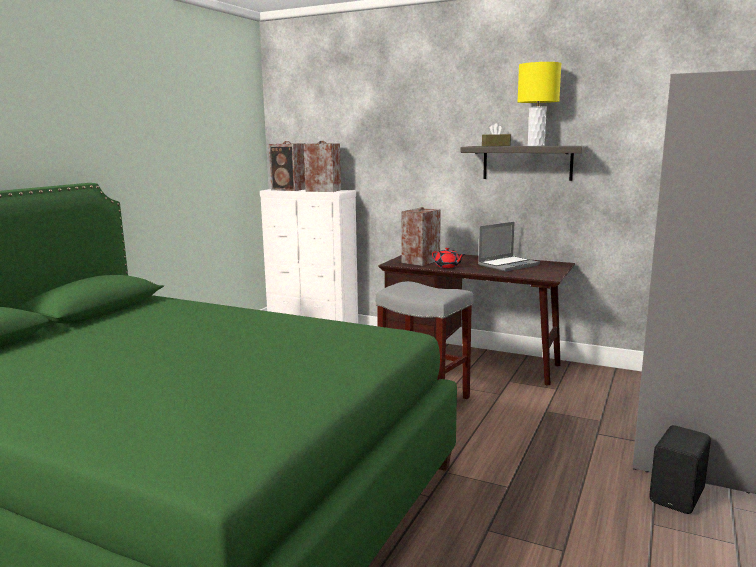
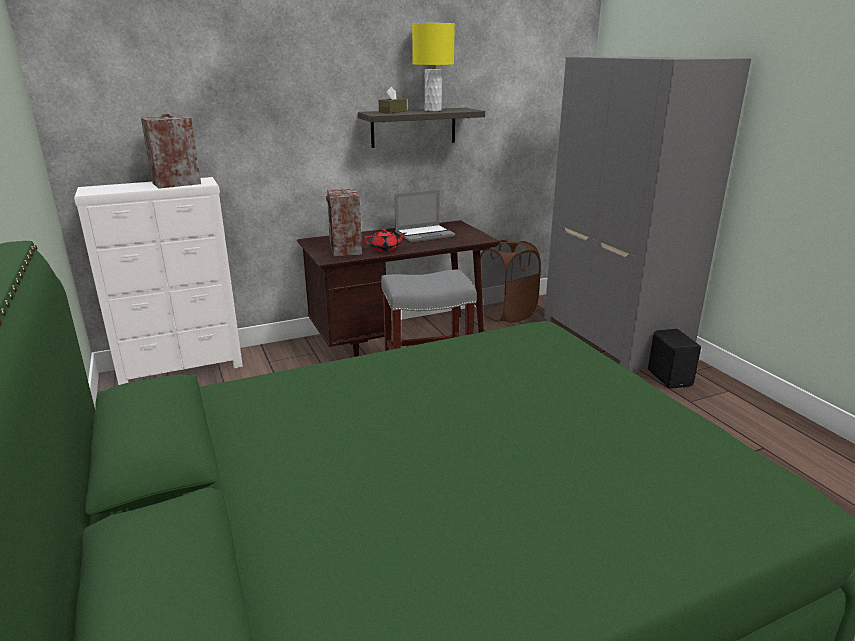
camera: 50 degrees left, 10 degrees up
speaker [269,141,305,191] -> none
laptop [478,222,540,272] -> laptop turned 60 degrees clockwise [394,190,455,242]
none -> brown laundry basket [481,240,541,323]

